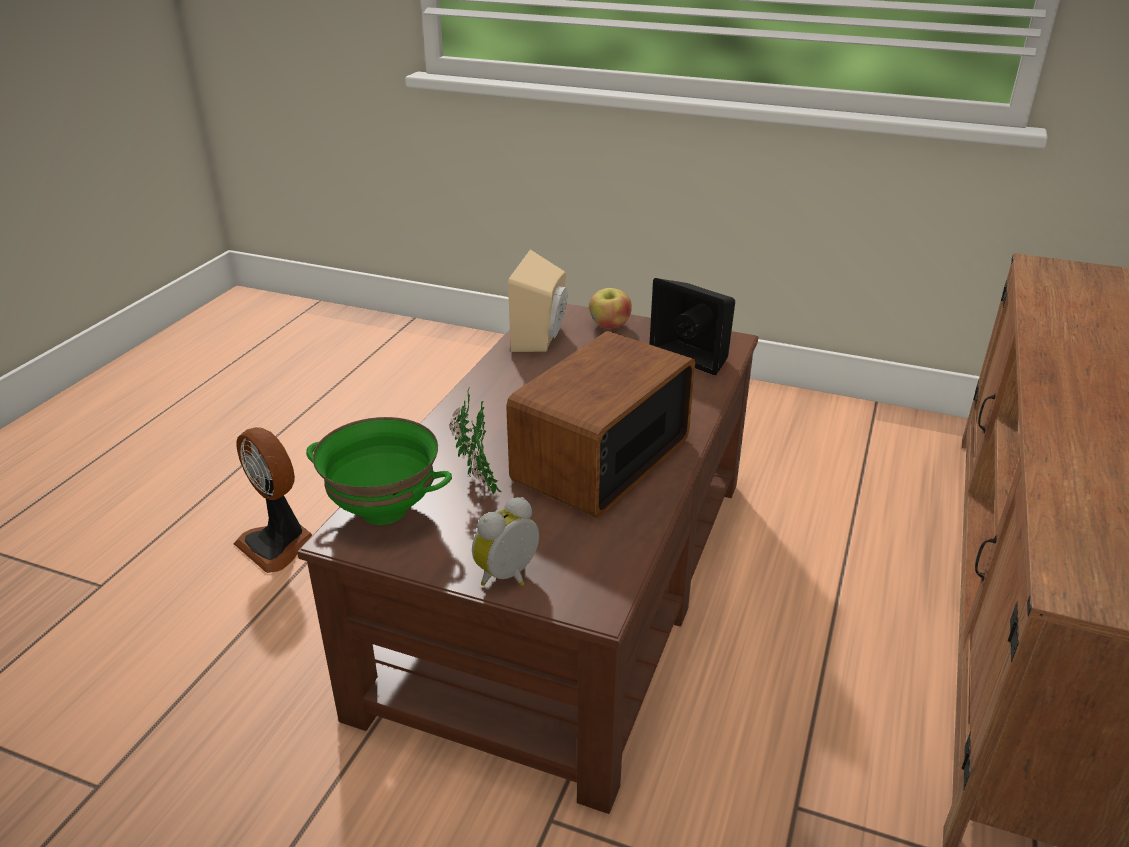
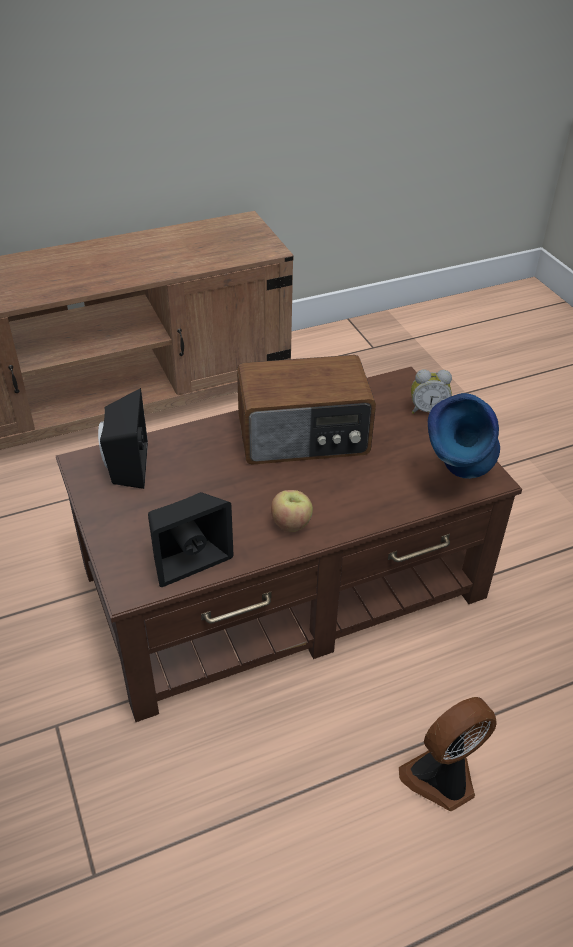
camera: 135 degrees left, 10 degrees up
fan [234,427,312,573] -> fan turned 120 degrees counterclockwise [399,697,497,811]
green bowl [306,417,452,525] -> blue vase [428,393,500,479]
potted plant [449,387,502,494] -> none
beige speaker [508,250,568,352] -> black speaker [148,492,234,587]
apple [589,288,632,329] -> apple moved to [271,490,313,532]

